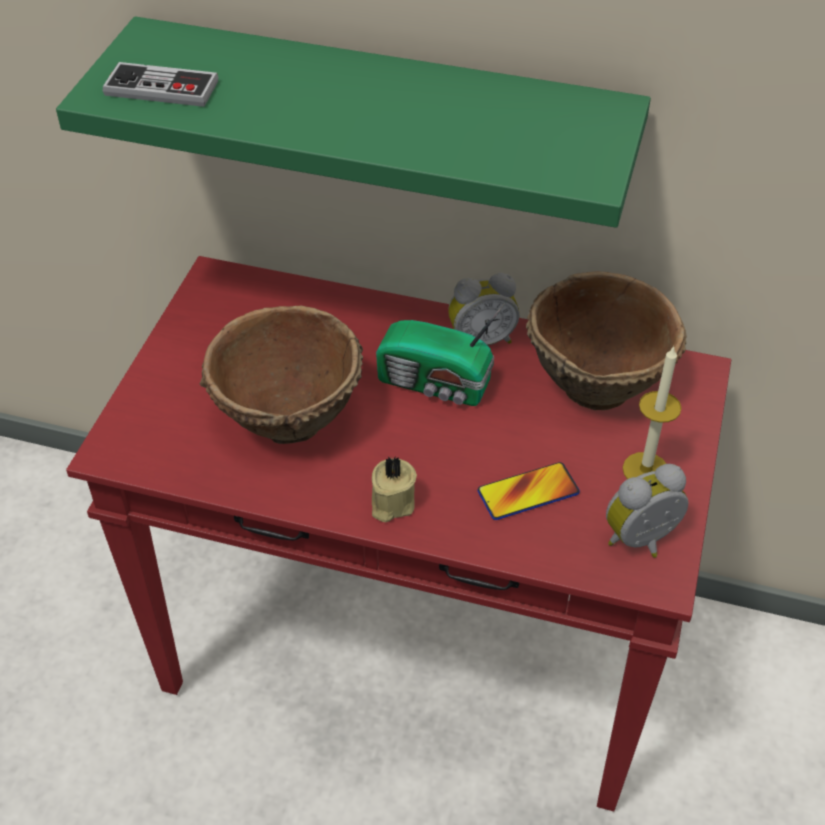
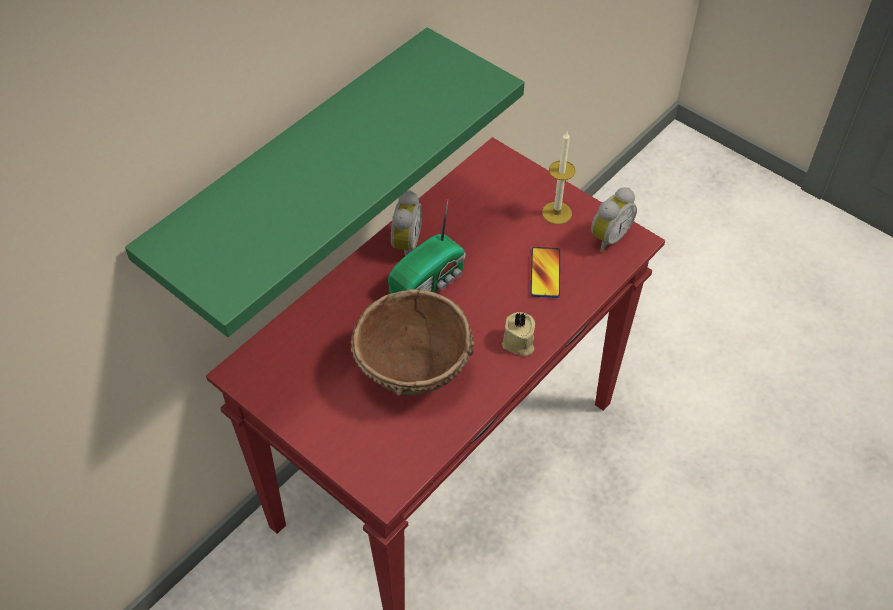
camera: 65 degrees left, 5 degrees up
game controller [103,62,219,107] -> none
brown bowl [526,271,687,410] -> none
alarm clock [606,464,688,558] -> alarm clock turned 135 degrees counterclockwise [591,187,637,253]

